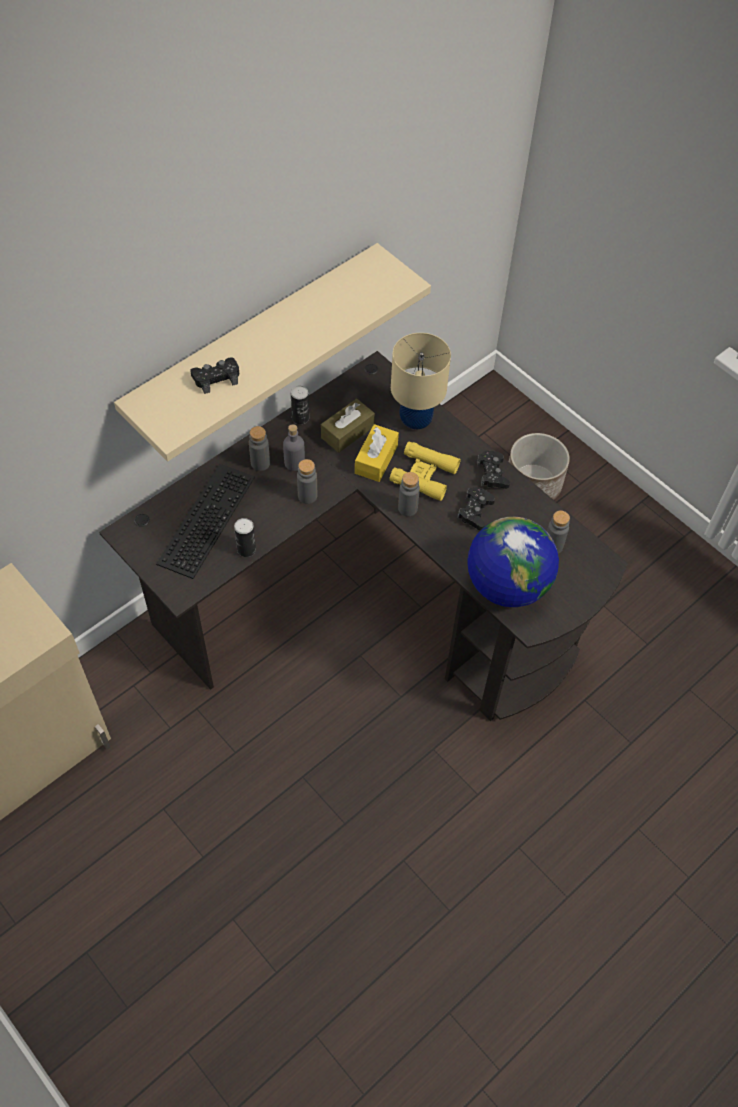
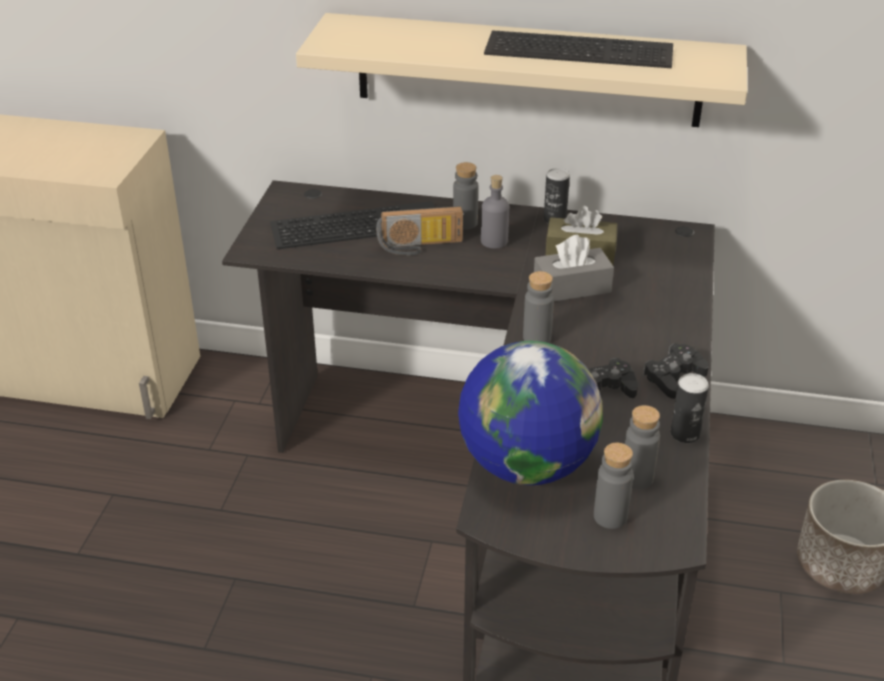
camera: 55 degrees right, 20 degrees down
black game controller [190,357,239,394] -> none
can [234,518,256,557] -> can moved to [671,373,709,443]
grey bottle [297,459,317,504] -> grey bottle moved to [594,443,633,529]
yellow tissue box [355,424,399,482] -> grey tissue box [534,234,614,301]
yellow binoculars [389,442,461,501] -> none
beige table lamp [391,333,451,430] -> none
none -> radio [376,206,463,255]
none -> keyboard [484,30,673,68]

